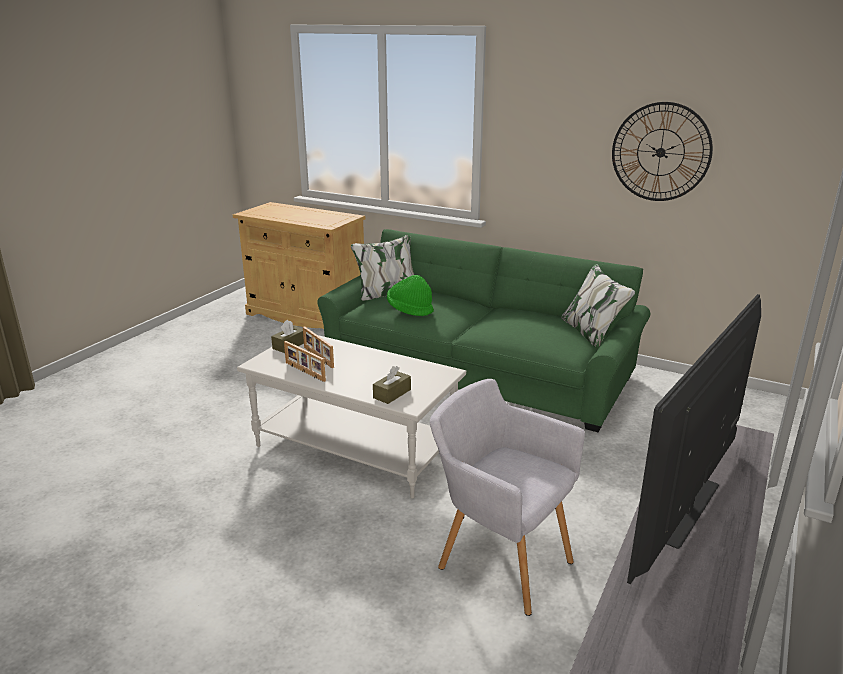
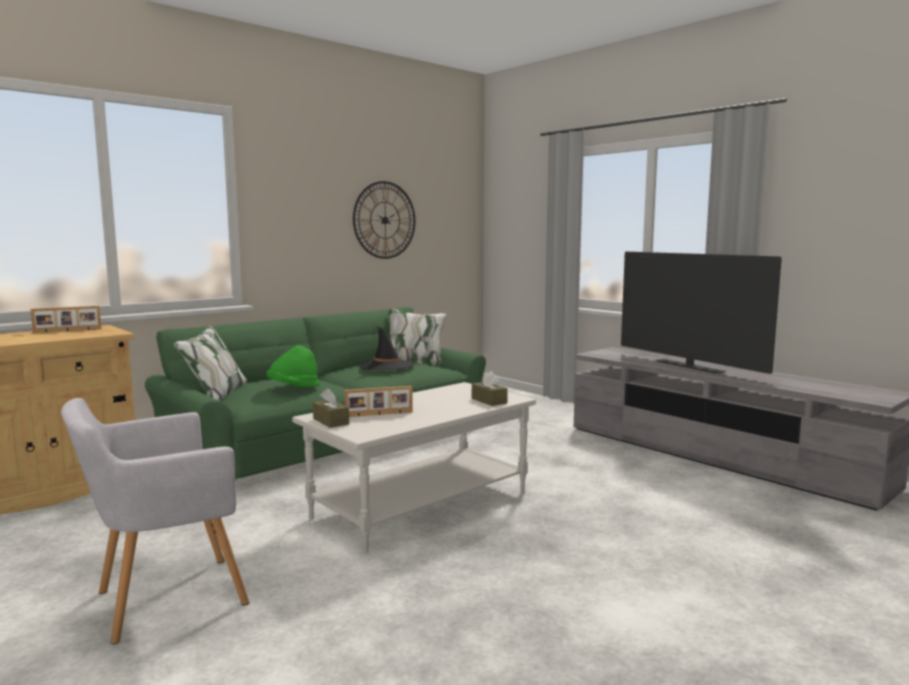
camera: 70 degrees left, 15 degrees down
picture frame [284,341,326,382] -> picture frame moved to [31,306,101,333]
grey armchair [430,379,585,616] -> grey armchair moved to [61,398,249,644]
none -> black hat [359,326,415,370]

